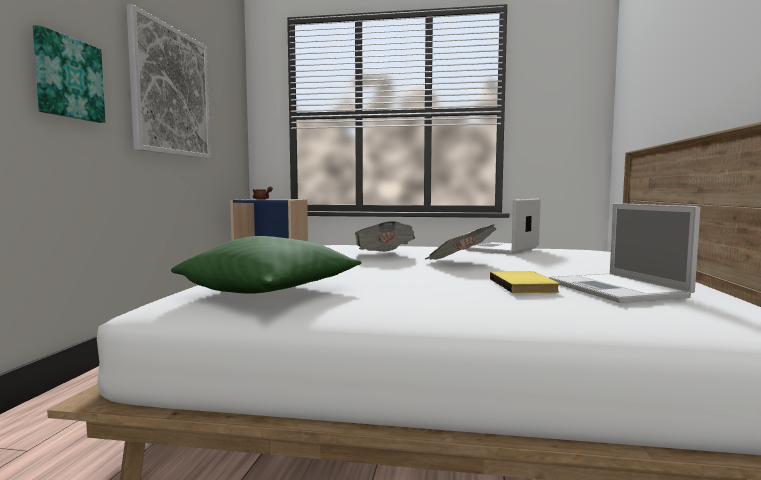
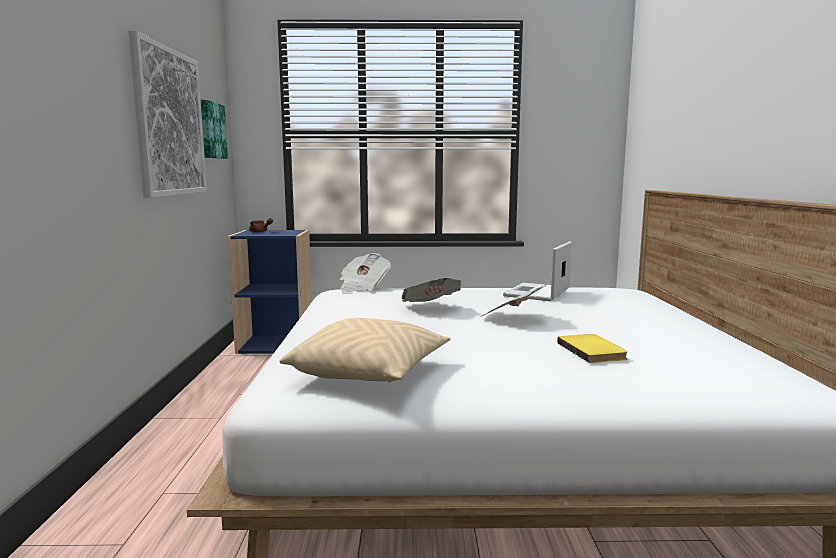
camera: 10 degrees left, 5 degrees up
picture [33,25,106,123] -> picture moved to [201,100,228,159]
green pillow [171,236,362,294] -> beige pillow [279,318,451,383]
laptop [548,203,701,303] -> none
none -> newspaper [340,253,391,292]

